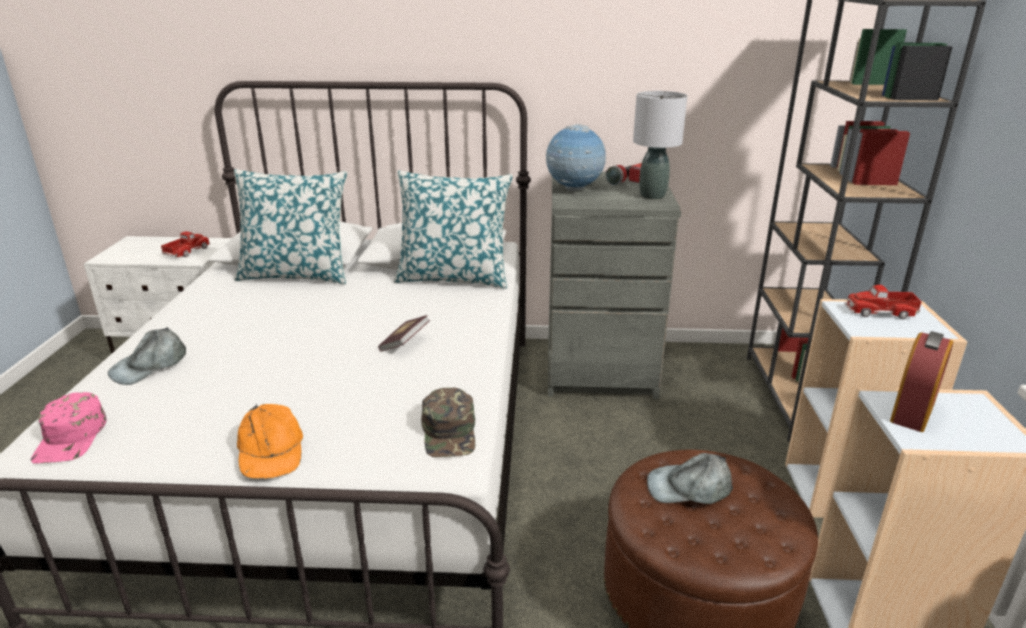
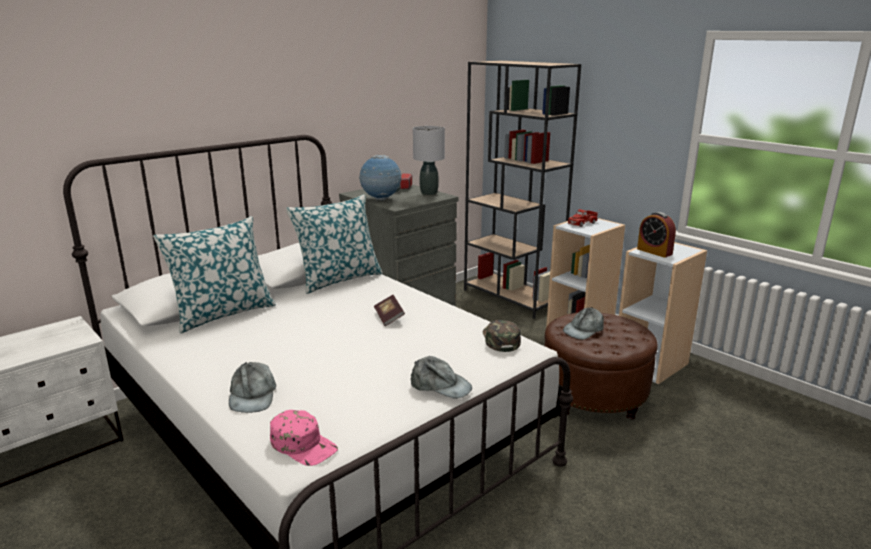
camera: 45 degrees left, 5 degrees down
toy truck [161,231,211,257] -> none
orange cap [237,404,303,479] -> grey cap [410,356,472,399]
green cap [421,387,475,457] -> green cap turned 135 degrees counterclockwise [483,320,521,352]
alarm clock [890,331,953,432] -> alarm clock turned 150 degrees clockwise [637,212,676,258]

